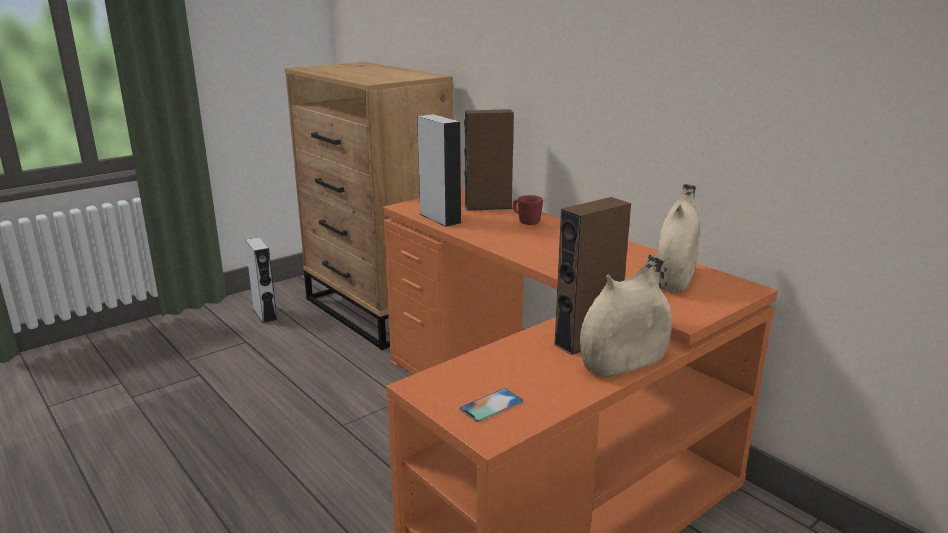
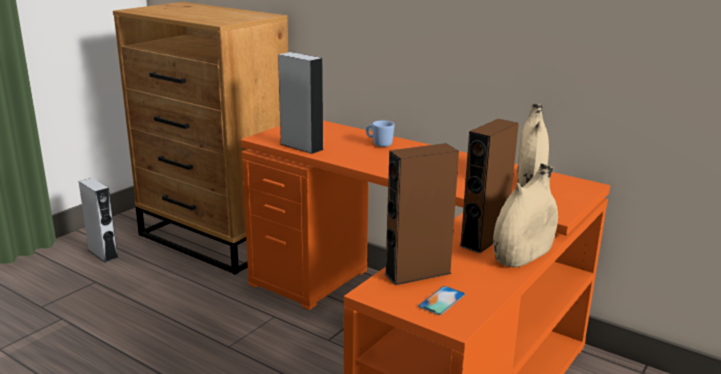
camera: 15 degrees left, 0 degrees up
brown speaker [464,109,514,211] -> brown speaker moved to [384,143,459,285]
red mug [513,195,543,225] -> blue mug [366,120,395,147]

